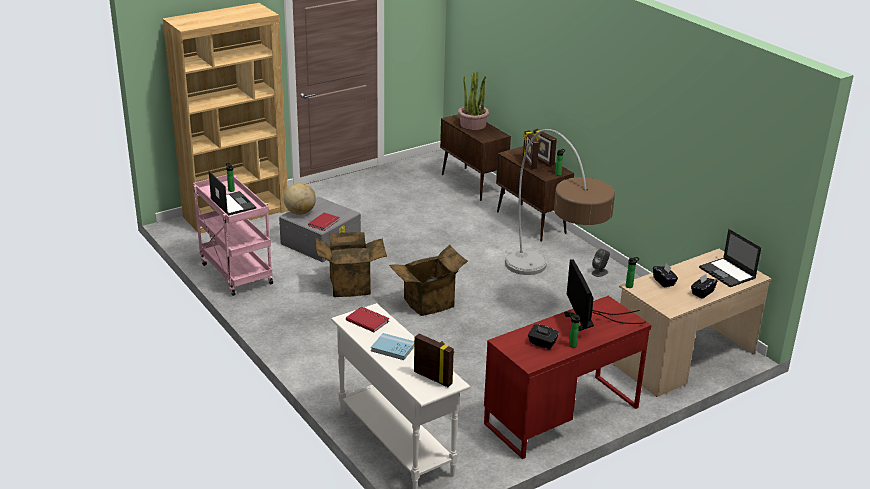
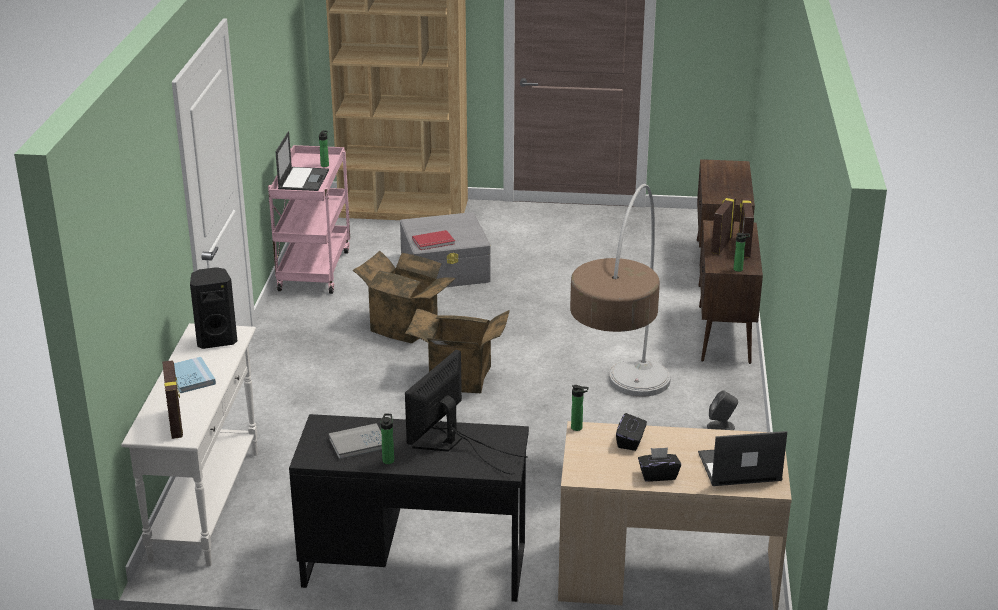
camera: 40 degrees right, 0 degrees up
globe [284,182,316,215] -> none
red book [346,306,389,332] -> black speaker [190,267,237,349]
potted plant [458,71,489,130] -> none
red desk [484,296,652,459] -> black desk [289,414,529,602]
black tissue box [528,324,559,349] -> grey book [329,423,382,460]
laptop [699,229,761,287] -> laptop turned 75 degrees clockwise [698,431,788,486]

